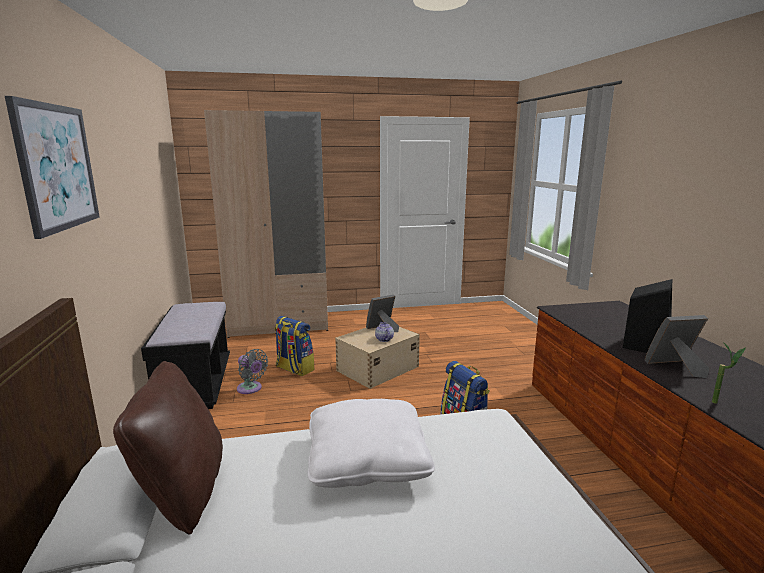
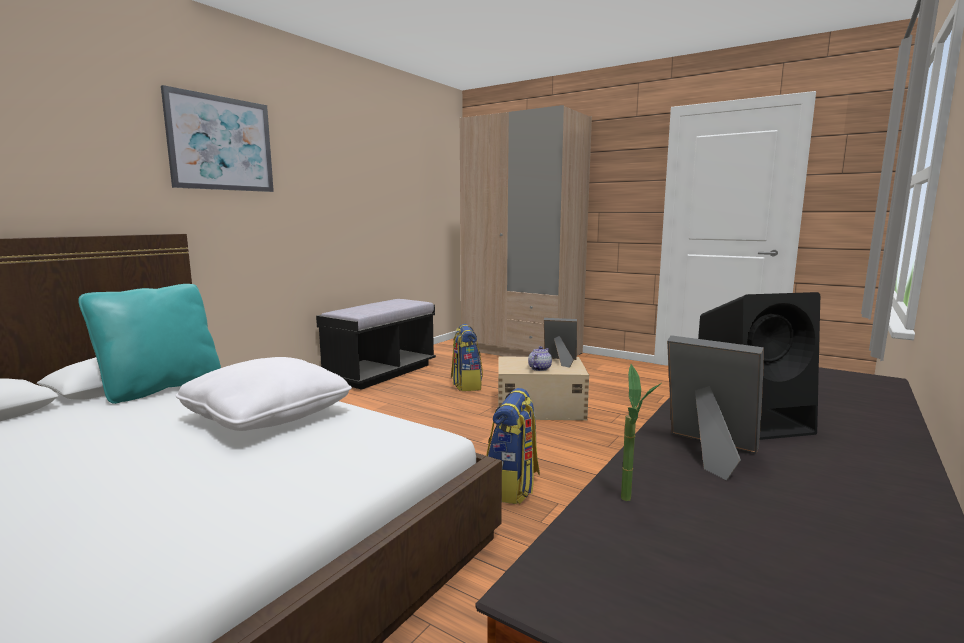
camera: 45 degrees right, 5 degrees down
brown pillow [113,361,223,535] -> turquoise pillow [78,284,221,404]
grey fan [237,349,268,394] -> none

